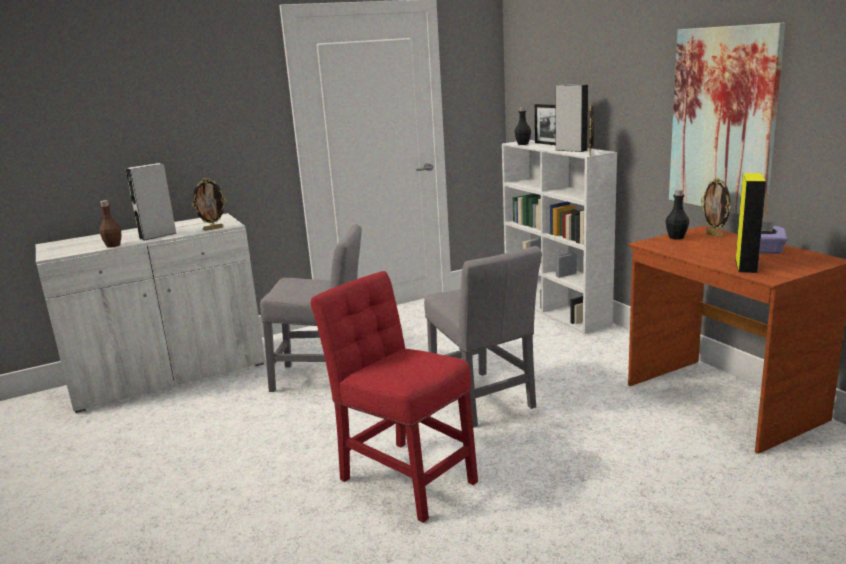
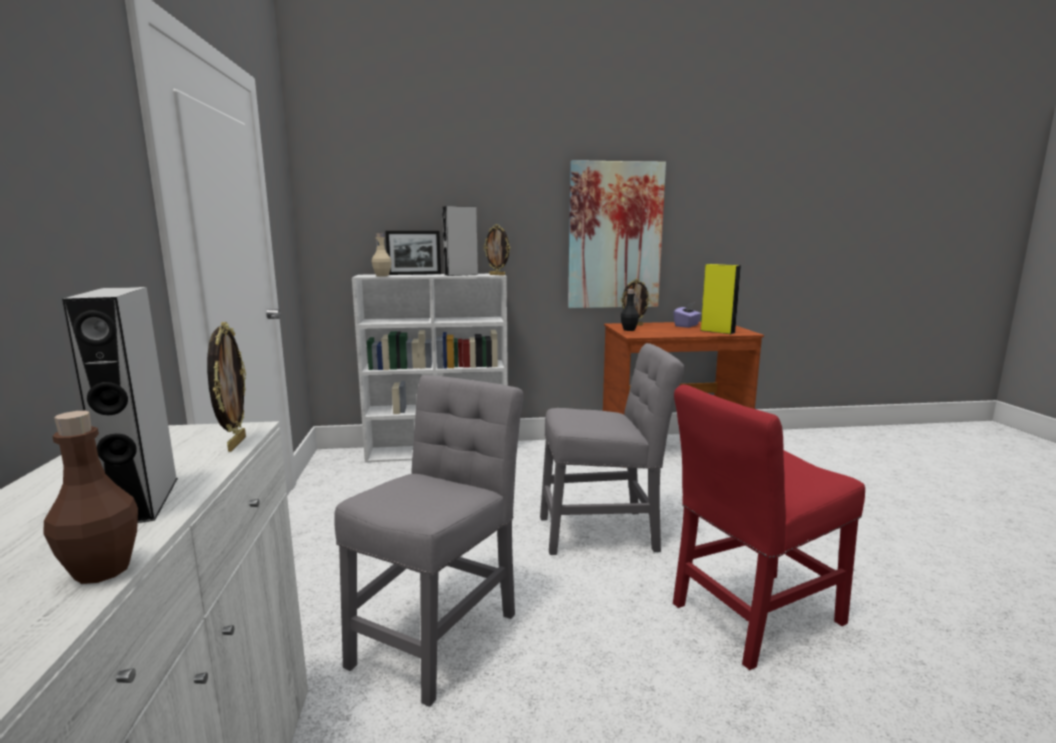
camera: 70 degrees left, 5 degrees down
black bottle [515,107,531,145] -> beige bottle [372,233,392,277]

